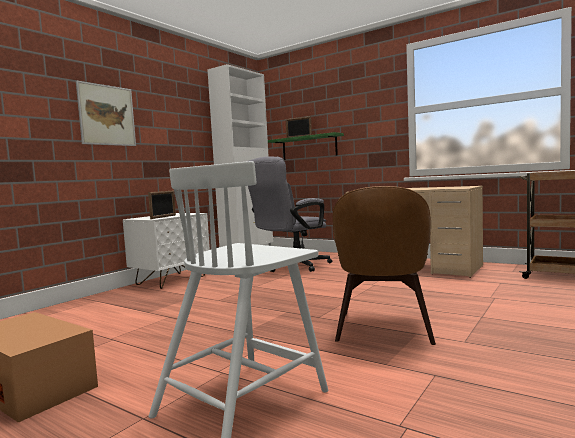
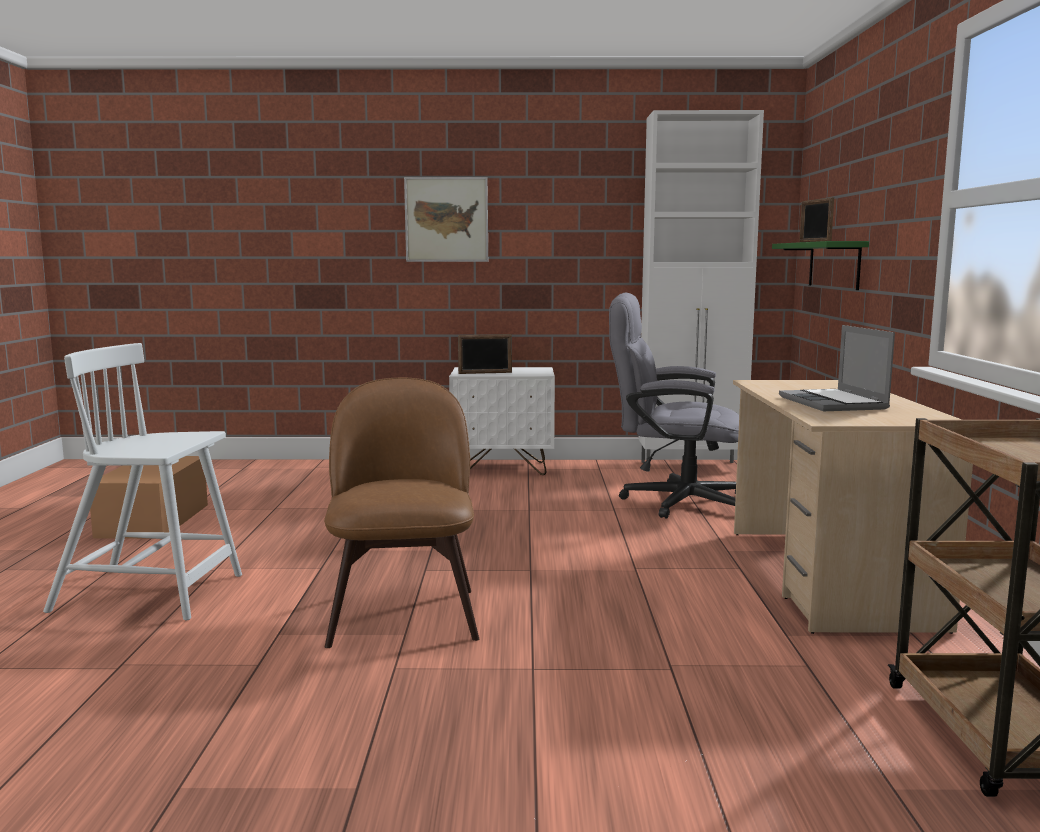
camera: 55 degrees right, 5 degrees up
brown chair [333,186,436,345] -> brown chair turned 105 degrees clockwise [324,378,479,648]
none -> laptop [779,325,895,411]

